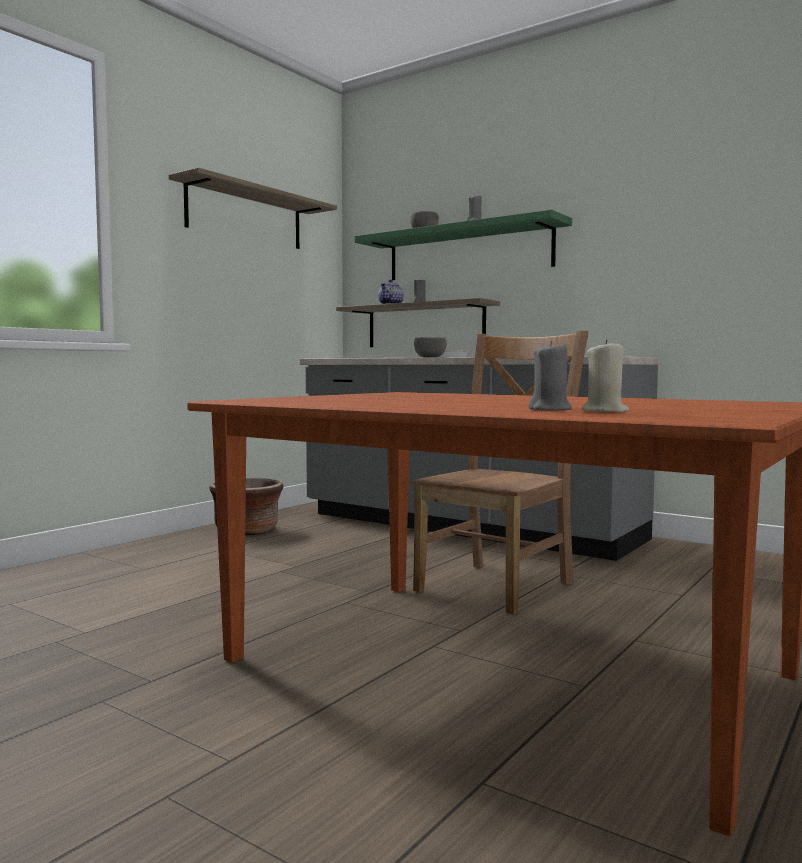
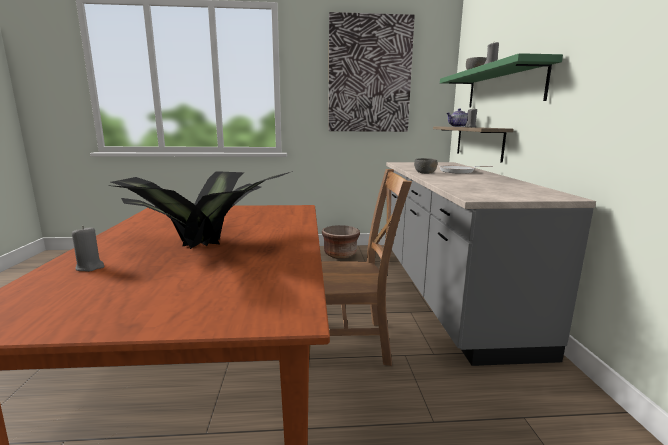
camera: 50 degrees right, 10 degrees up
shelf [169,167,337,249] -> picture [328,12,415,132]
beige candle [582,340,629,412] -> none
none -> potted plant [106,171,293,249]

